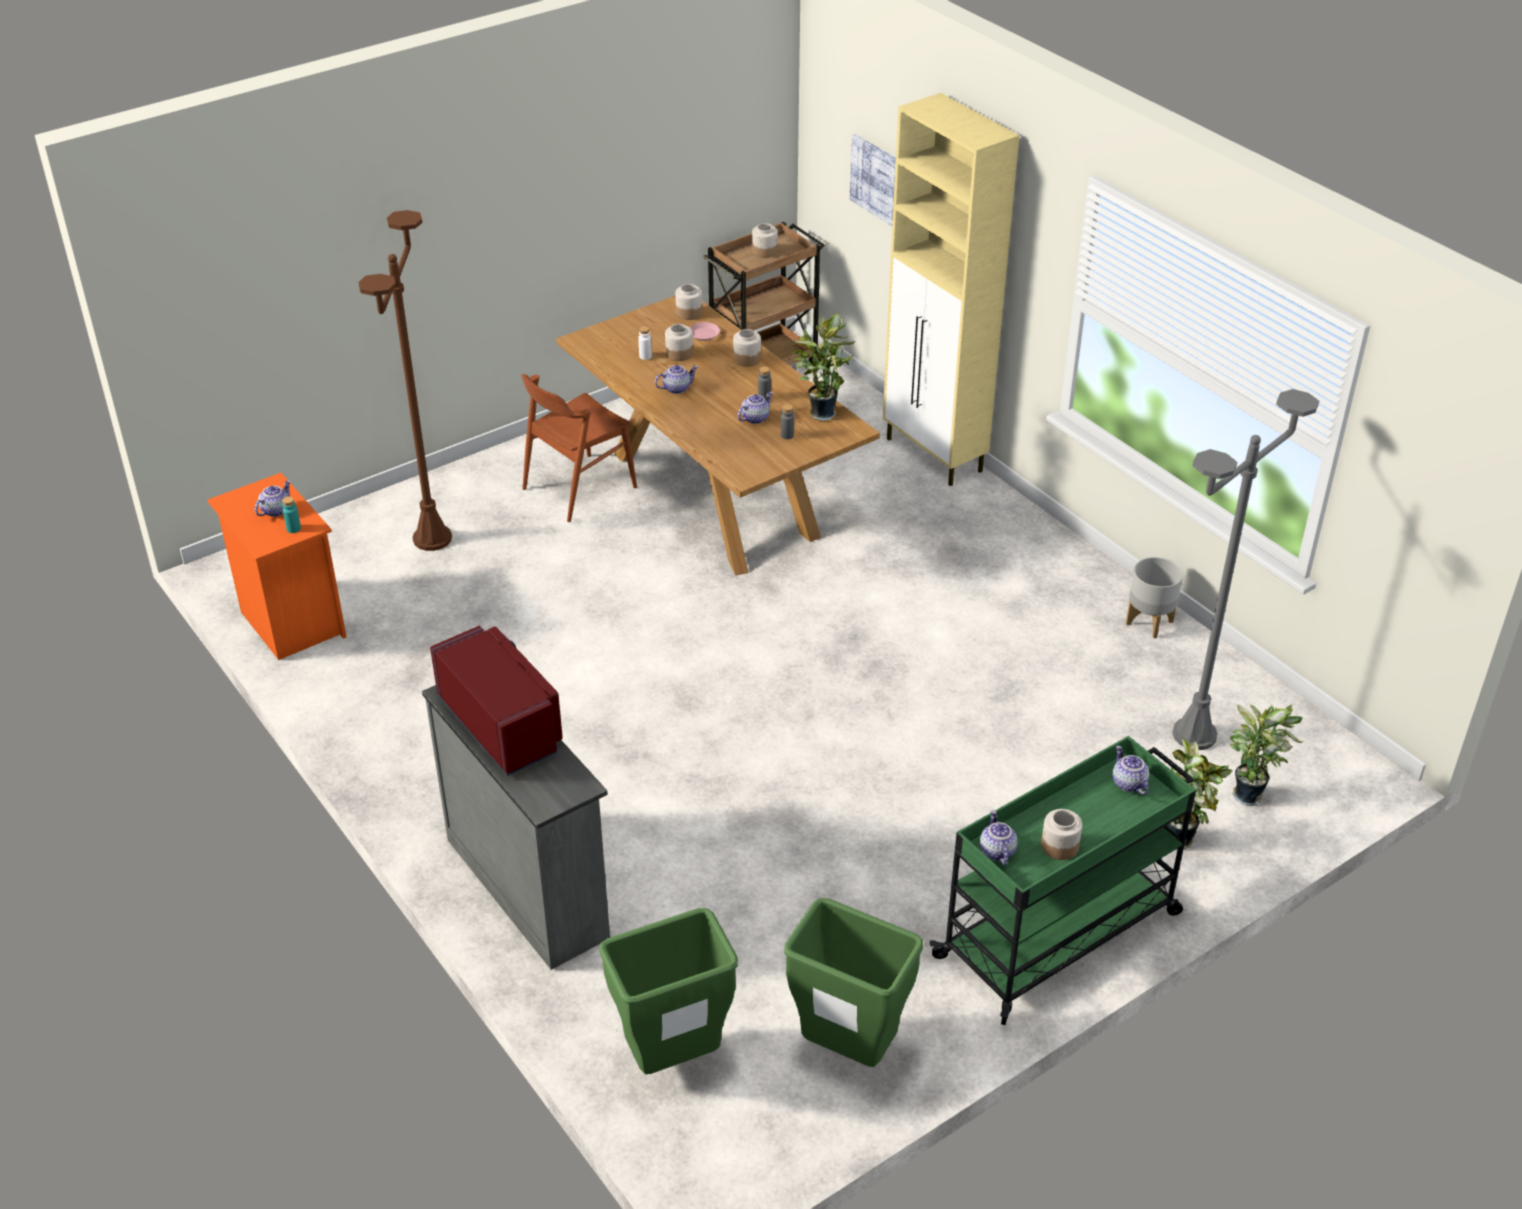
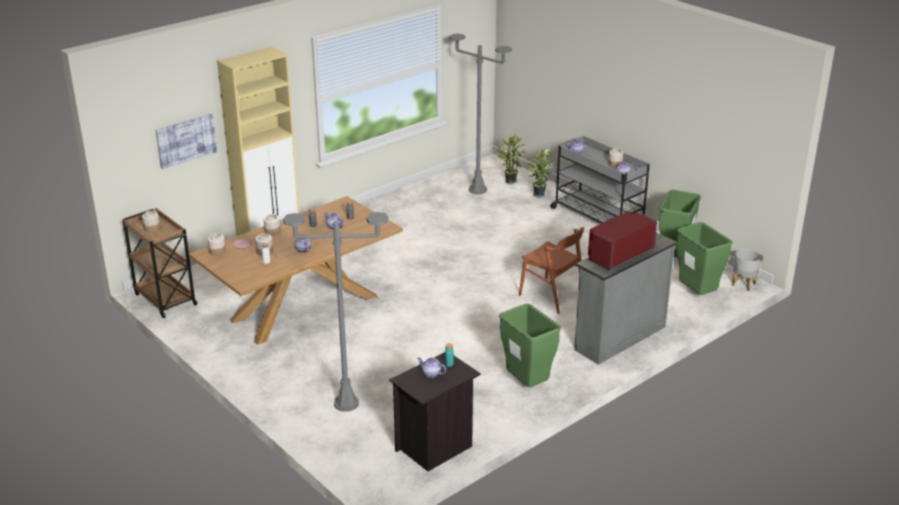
camera: 95 degrees left, 10 degrees down
orange nightstand [207,473,347,660] -> black nightstand [389,352,481,471]
brown floor lamp [358,210,452,551] -> grey floor lamp [283,212,388,412]
brown chair [521,374,637,522] -> brown chair moved to [519,227,584,314]
potted plant [791,313,855,421] -> none
green cart [930,736,1196,1025] -> grey cart [550,136,650,224]
grey planter [1126,557,1183,638] -> grey planter moved to [732,249,761,291]
none -> green trash can [499,303,561,387]

